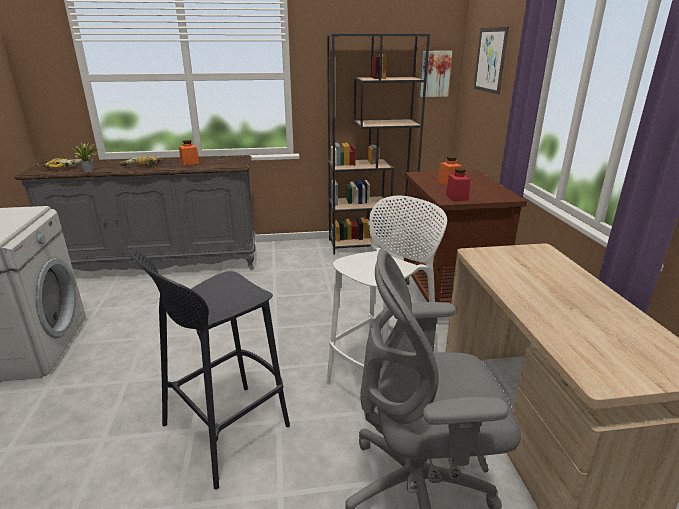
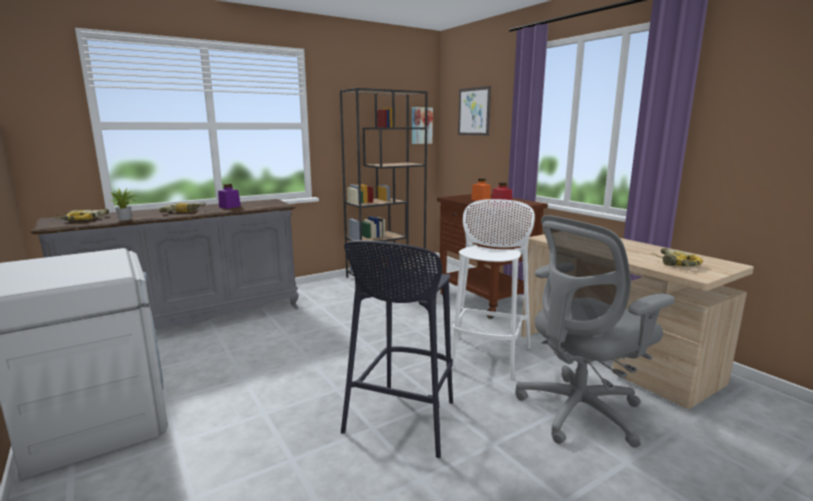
camera: 25 degrees left, 10 degrees down
orange jar [179,140,200,166] -> purple jar [218,184,241,209]
none -> power drill [652,248,703,267]

